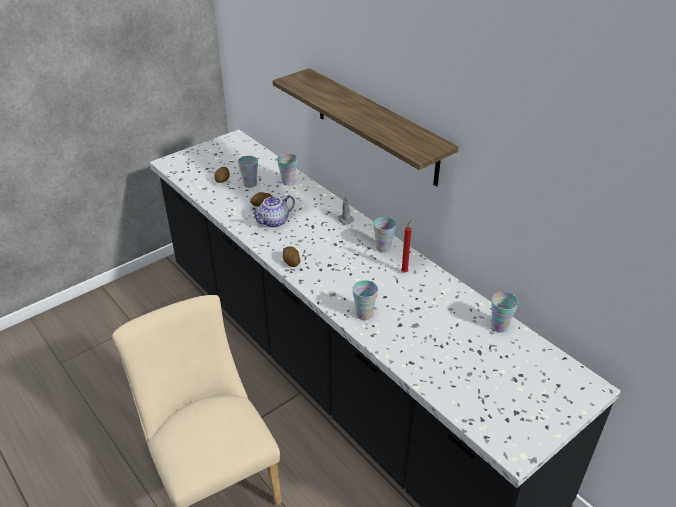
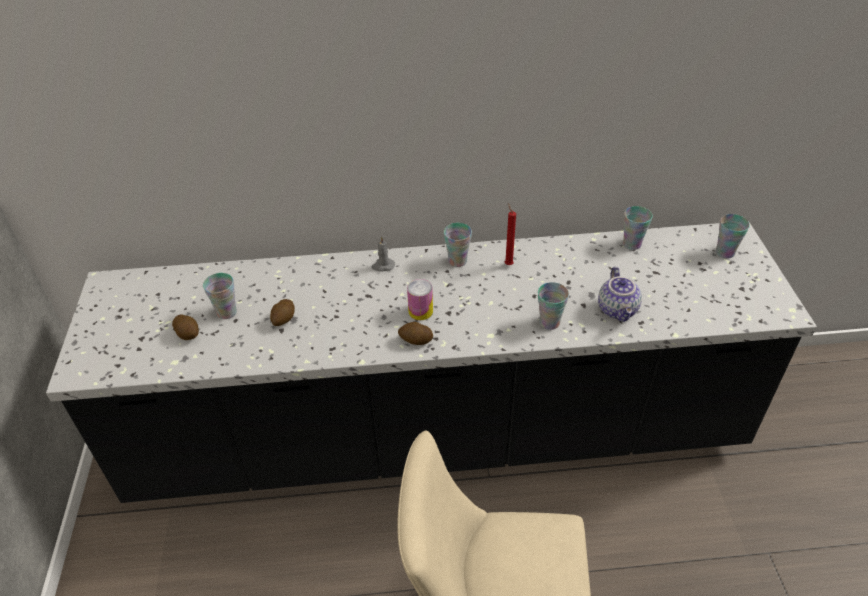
camera: 55 degrees left, 5 degrees up
teapot [250,195,295,228] -> teapot moved to [598,267,642,322]
shelf [273,68,459,187] -> none
cup [277,153,297,186] -> cup moved to [716,214,750,258]
none -> can [407,279,433,320]

